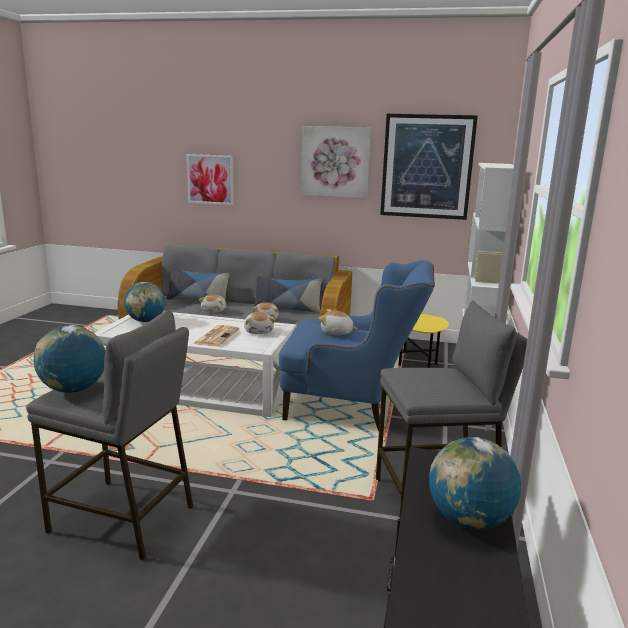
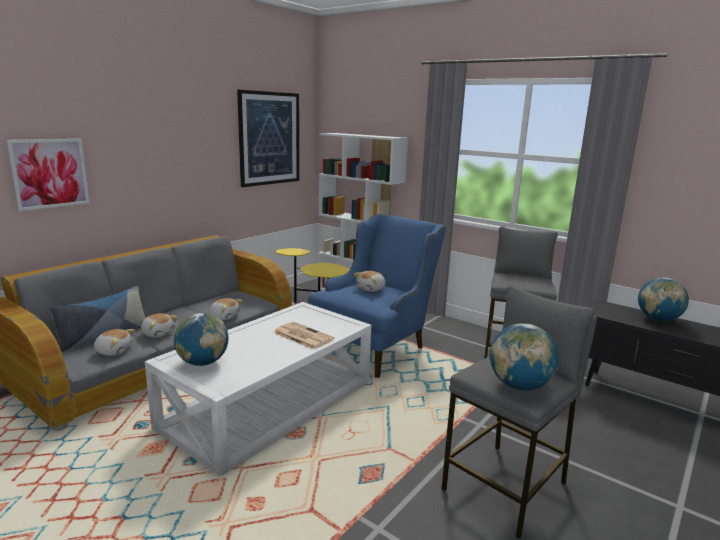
camera: 65 degrees left, 0 degrees up
plush toy [244,312,275,334] -> plush toy moved to [94,329,135,356]
pillow [254,276,322,313] -> none
picture [301,126,371,199] -> none

